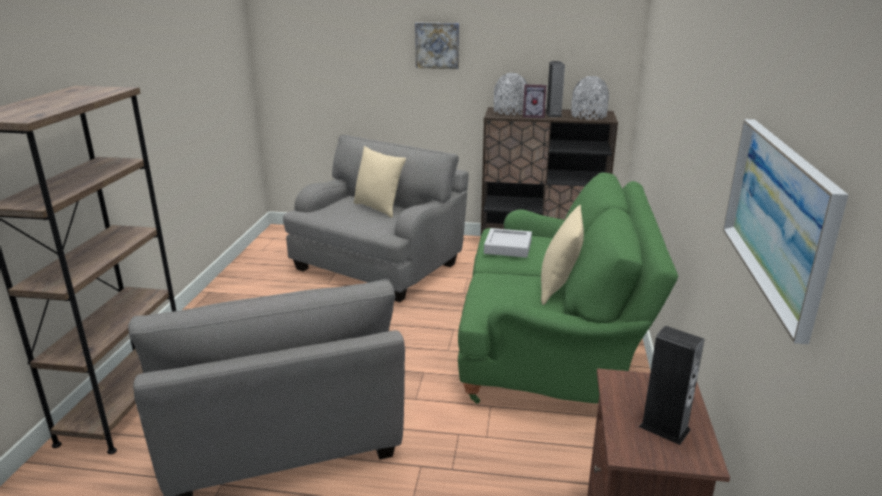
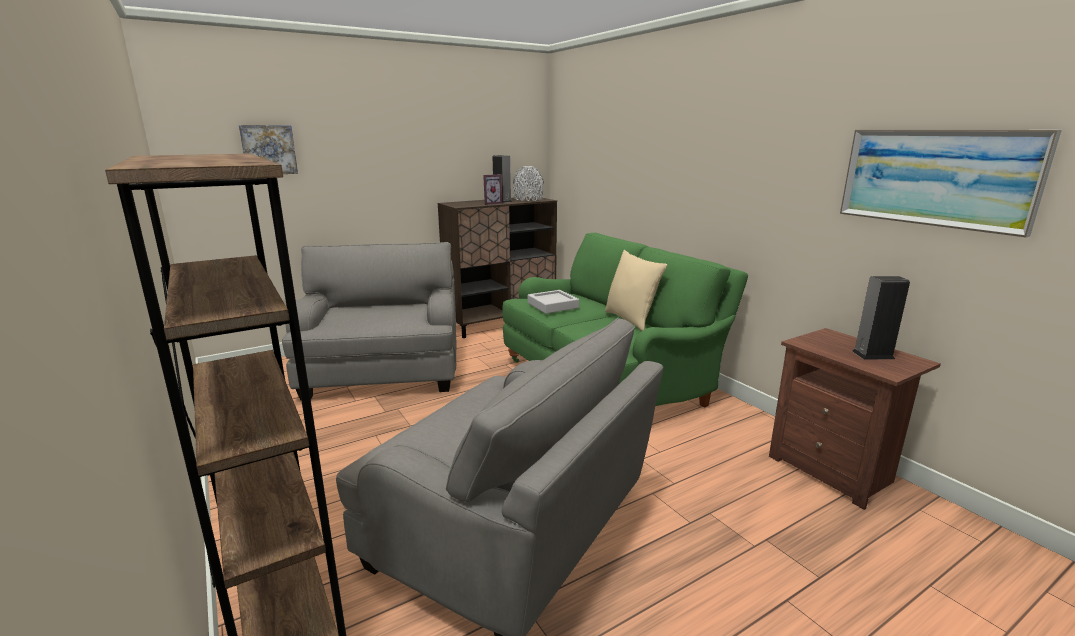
camera: 40 degrees left, 5 degrees down
beige pillow [354,146,406,218] -> none
picture [415,22,459,69] -> picture moved to [239,125,298,174]
grey vase [494,73,527,115] -> none

